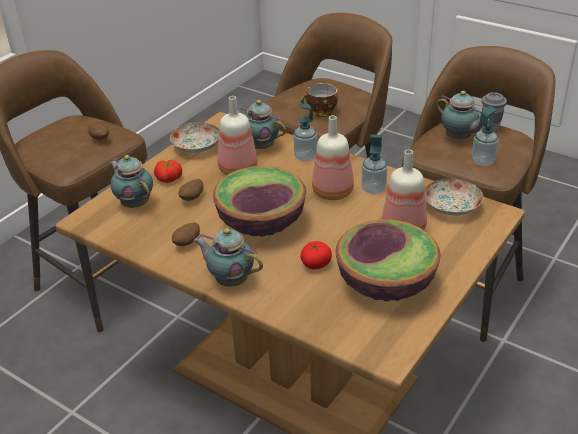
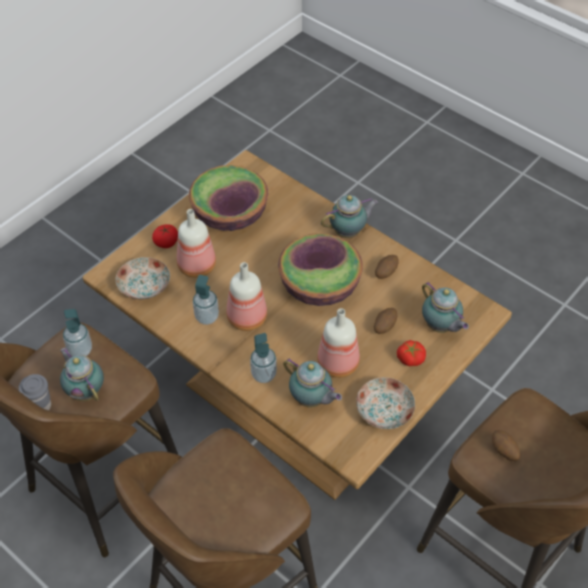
camera: 175 degrees left, 15 degrees up
teapot [194,228,263,287] -> teapot turned 60 degrees counterclockwise [321,195,378,238]
cup [300,83,338,117] -> none
tomato [300,241,332,269] -> tomato moved to [152,224,178,248]

